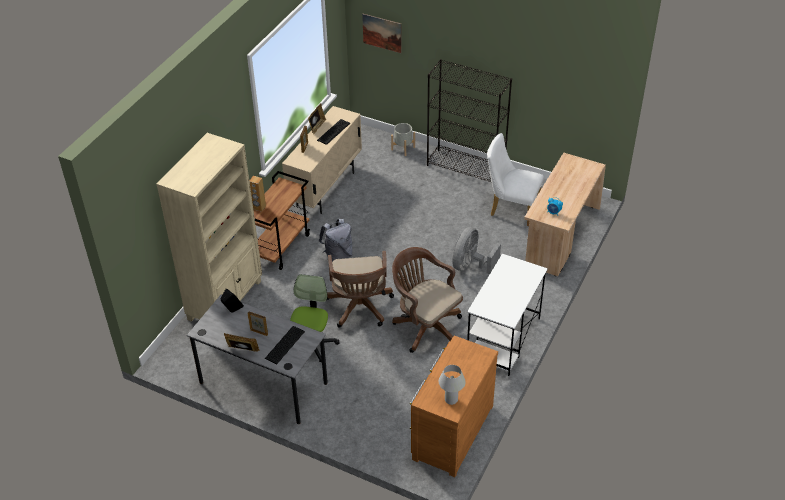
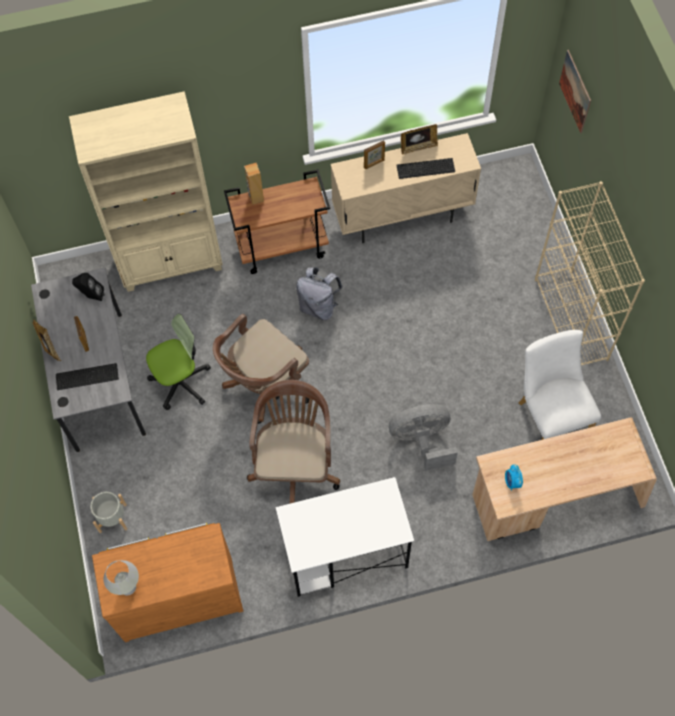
camera: 50 degrees right, 20 degrees up
grey planter [391,123,415,156] -> grey planter moved to [90,492,127,533]
black bookcase [427,59,512,182] -> beige bookcase [535,181,645,365]

